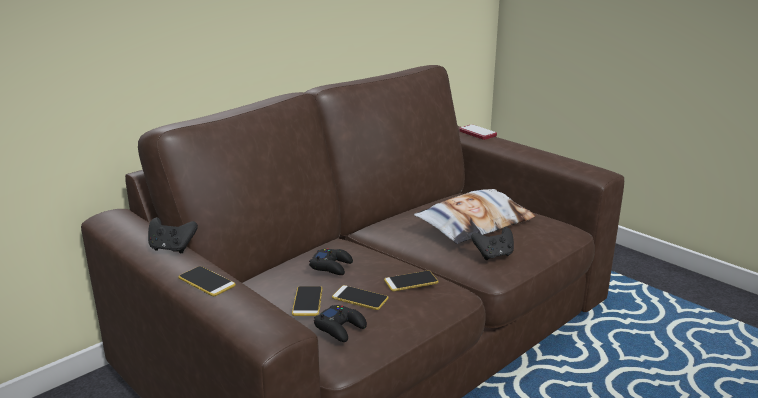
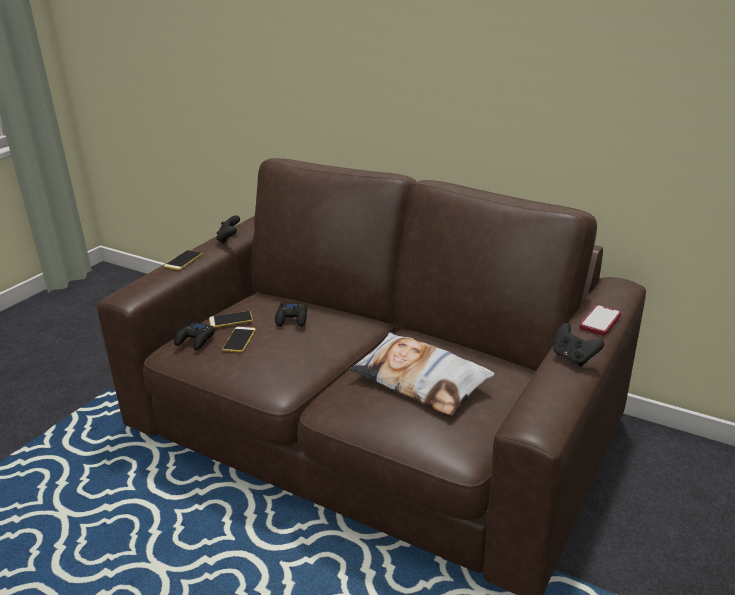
camera: 75 degrees right, 5 degrees up
phone [384,271,438,291] -> none
black game controller [471,227,514,260] -> black game controller moved to [553,323,604,367]

